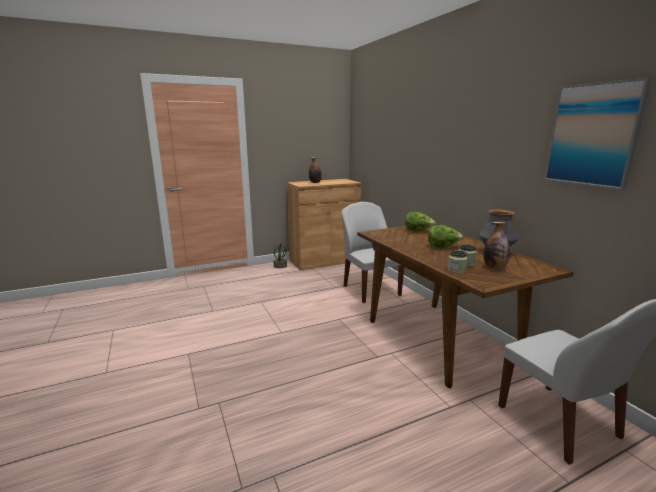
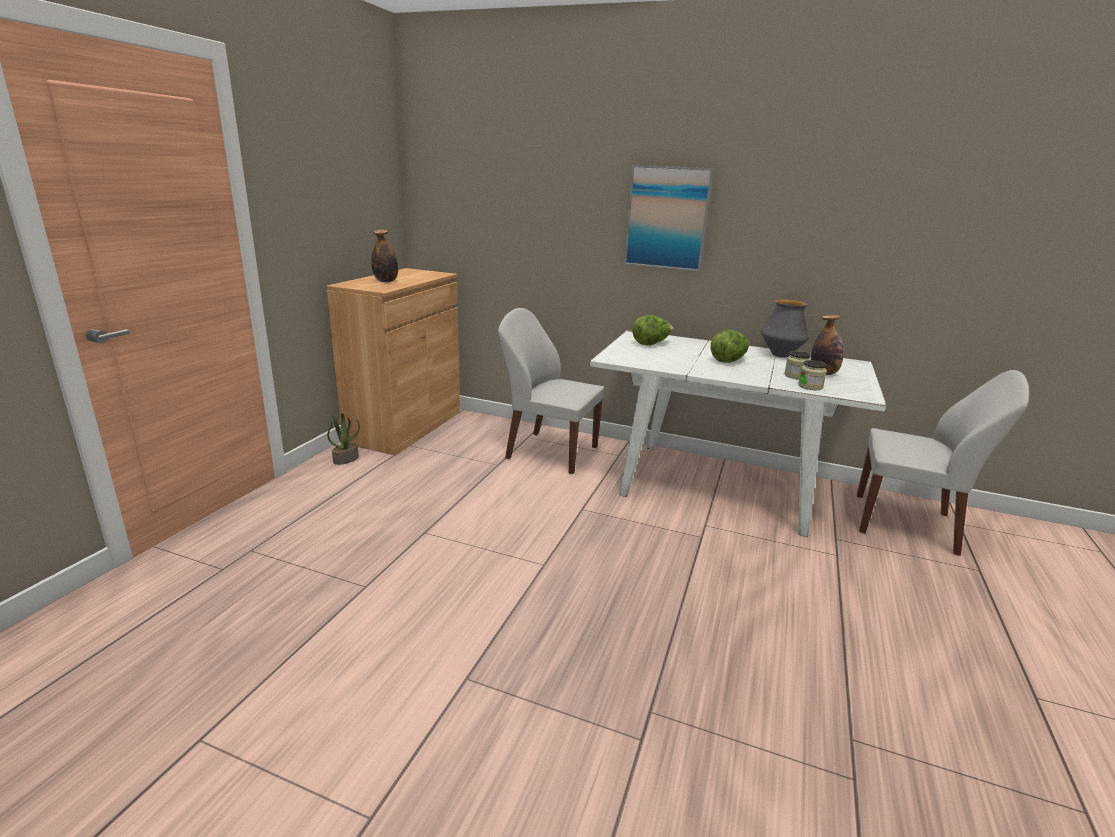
camera: 45 degrees left, 5 degrees up
brown dining table [358,226,573,388] -> white dining table [590,330,887,537]
picture [544,78,652,190] -> picture moved to [624,165,714,272]

